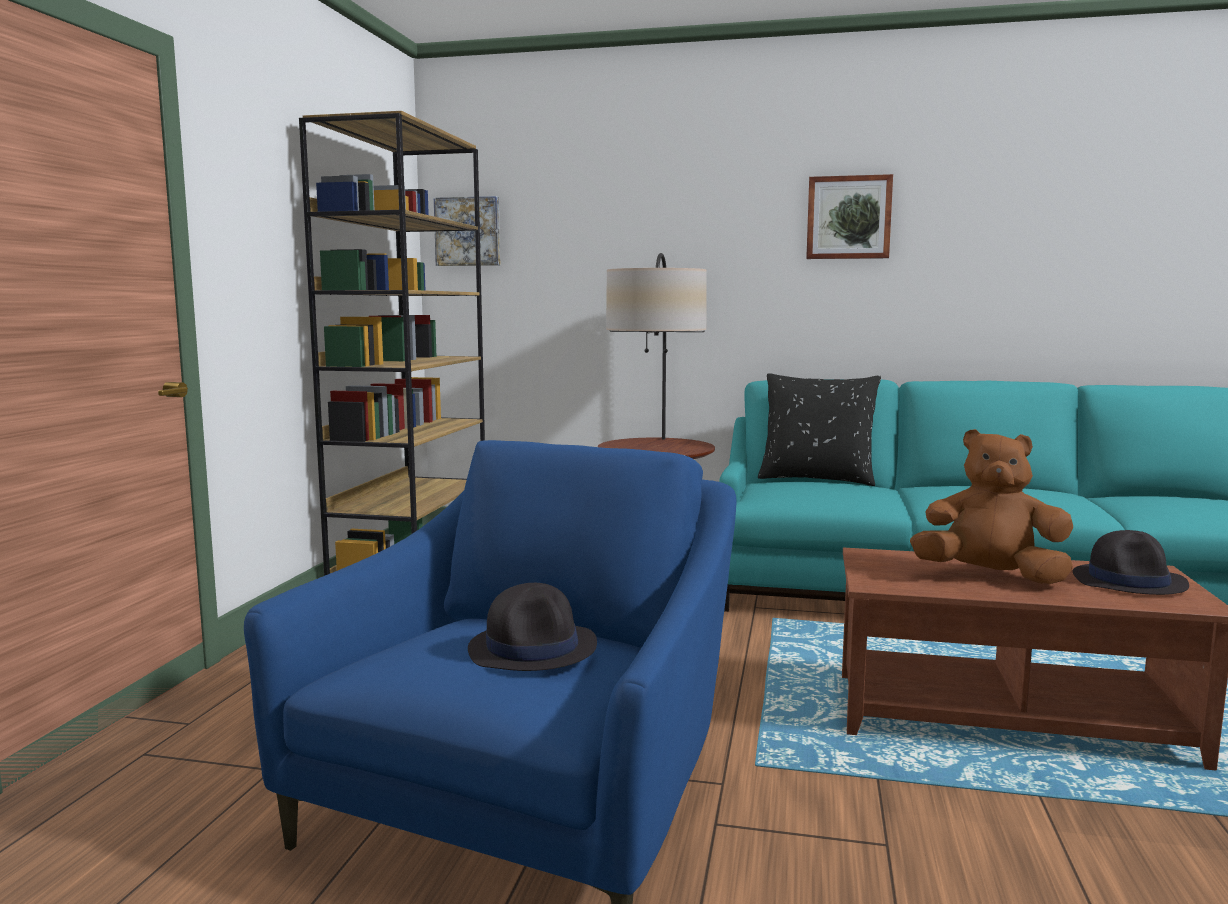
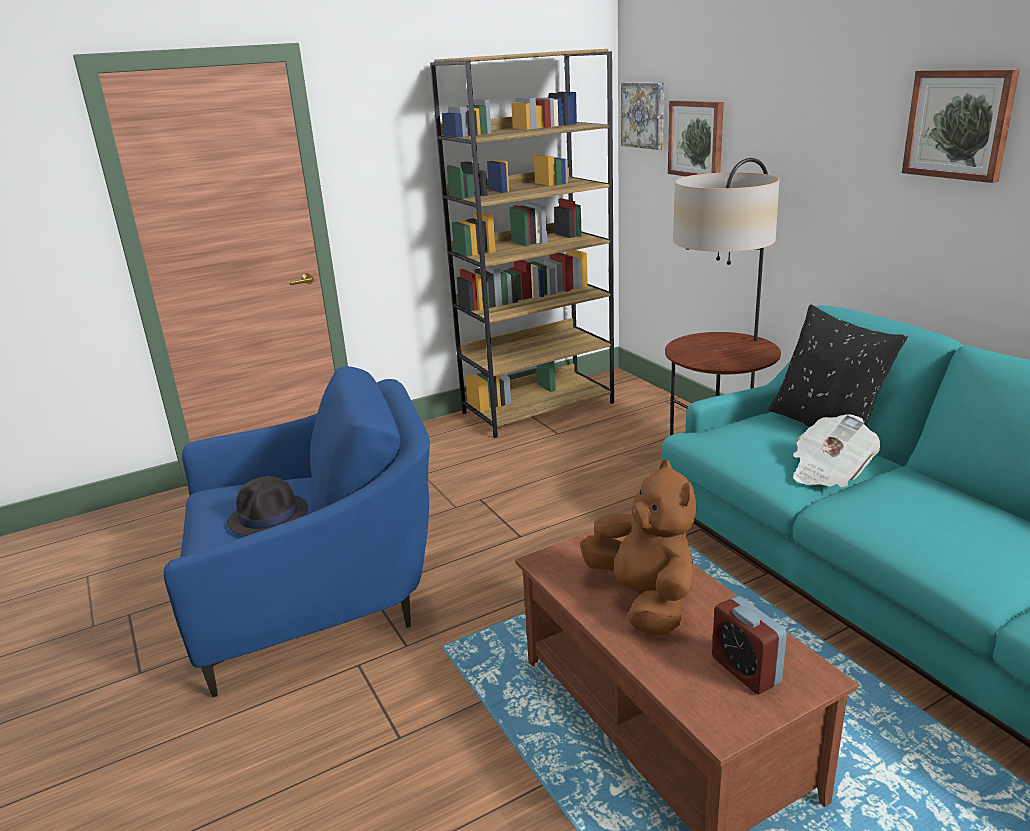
camera: 50 degrees right, 15 degrees up
black hat [1073,530,1189,595] -> alarm clock [712,596,787,694]
none -> picture [668,100,724,176]
none -> newspaper [793,414,880,487]

